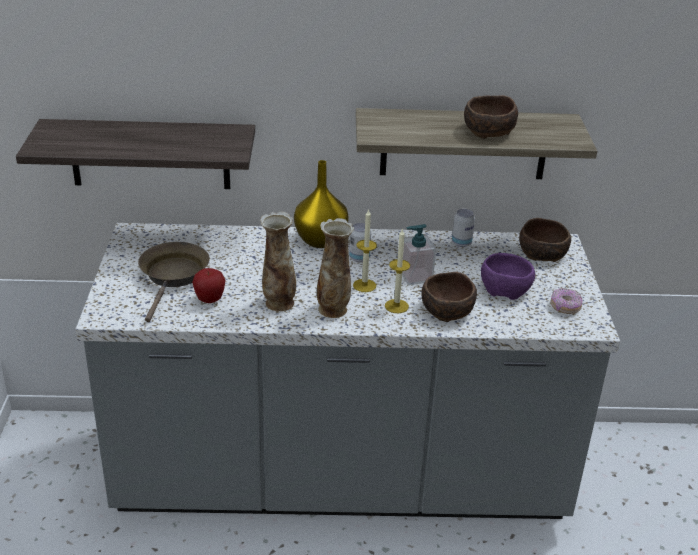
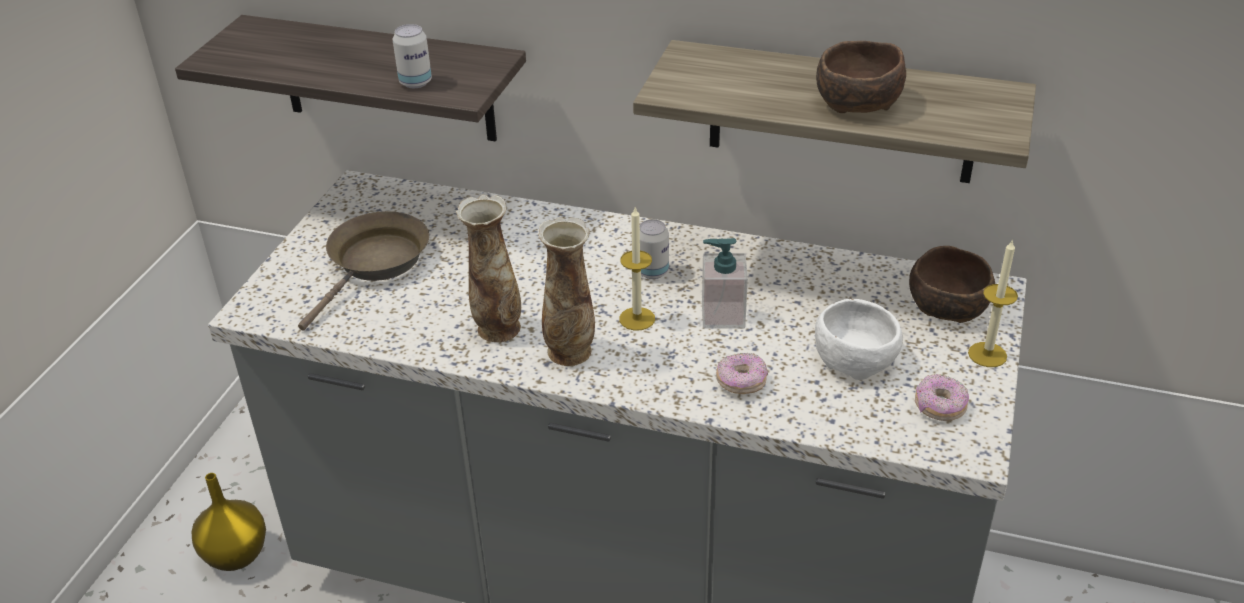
camera: 20 degrees right, 5 degrees up
apple [192,268,226,303] -> none
yellow vase [294,160,349,248] -> yellow vase moved to [192,473,266,571]
candle [385,228,410,313] -> candle moved to [968,239,1018,367]
brown bowl [421,272,477,322] -> donut [716,353,768,394]
can [452,209,475,247] -> can moved to [393,24,432,88]
purple bowl [481,253,535,300] -> white bowl [815,299,903,380]

